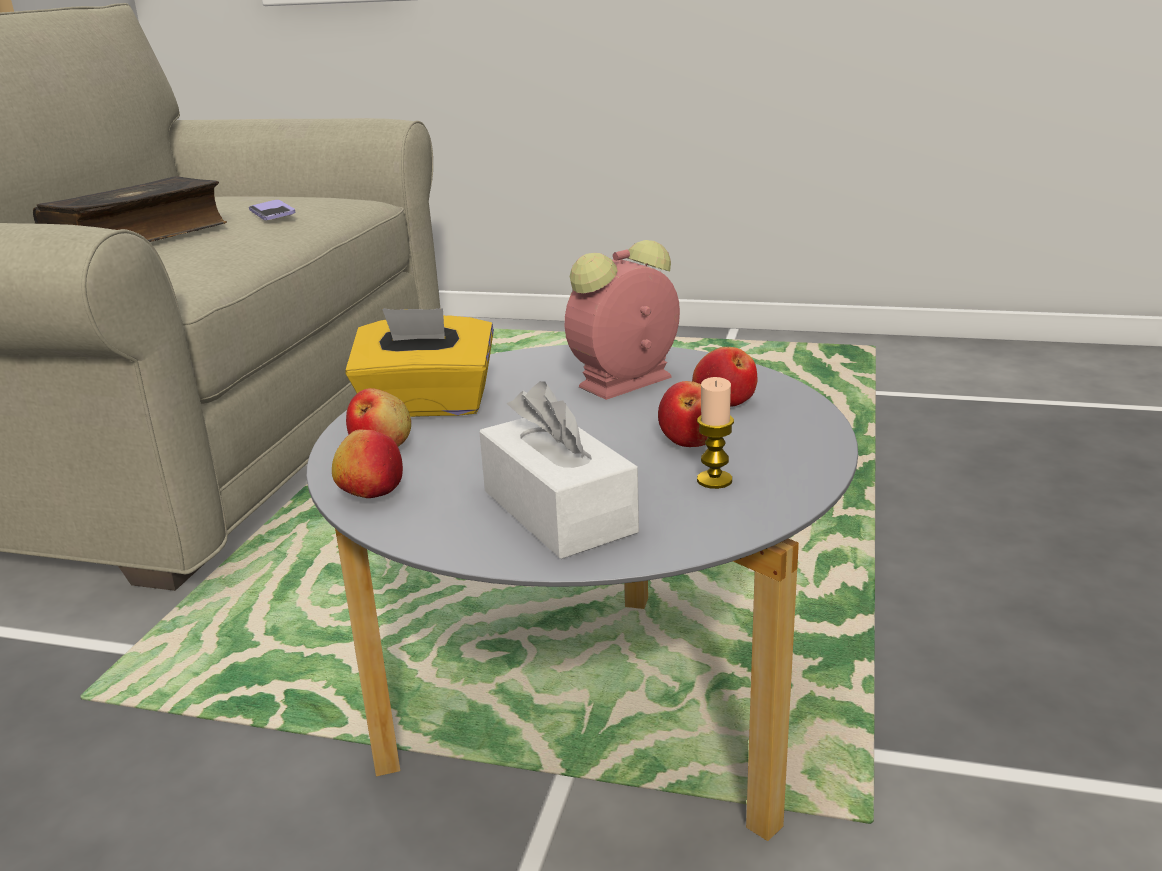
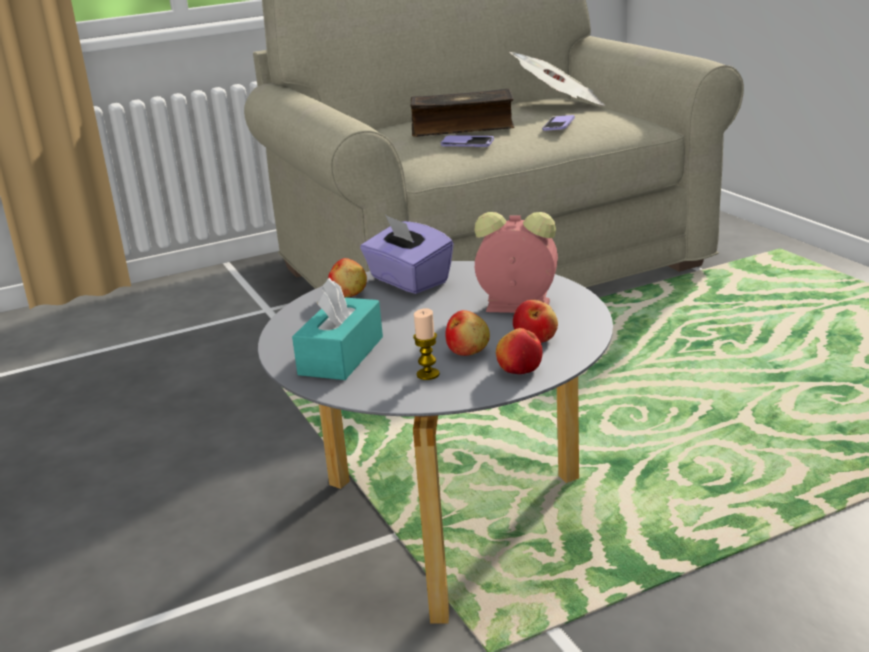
camera: 50 degrees right, 0 degrees up
apple [332,430,403,498] -> apple moved to [496,328,543,374]
yellow tissue box [345,308,494,417] -> purple tissue box [360,215,454,294]
white tissue box [479,381,639,559] -> turquoise tissue box [292,278,383,380]
none -> phone [441,135,494,147]
none -> newspaper [509,52,606,106]

